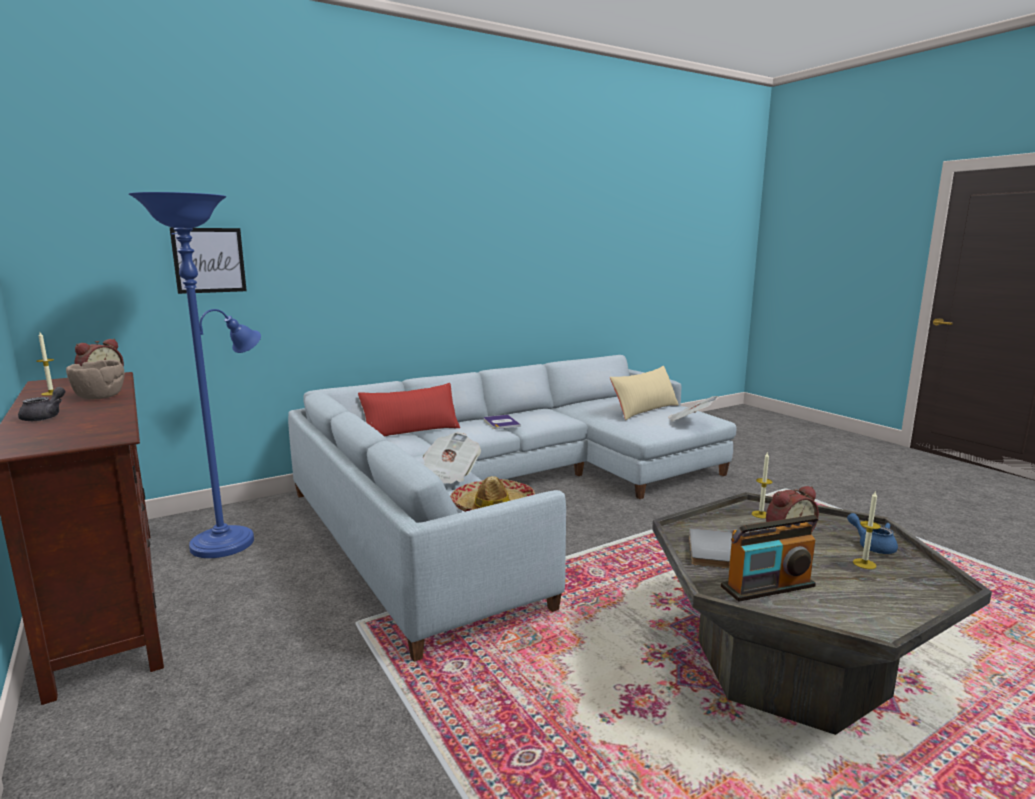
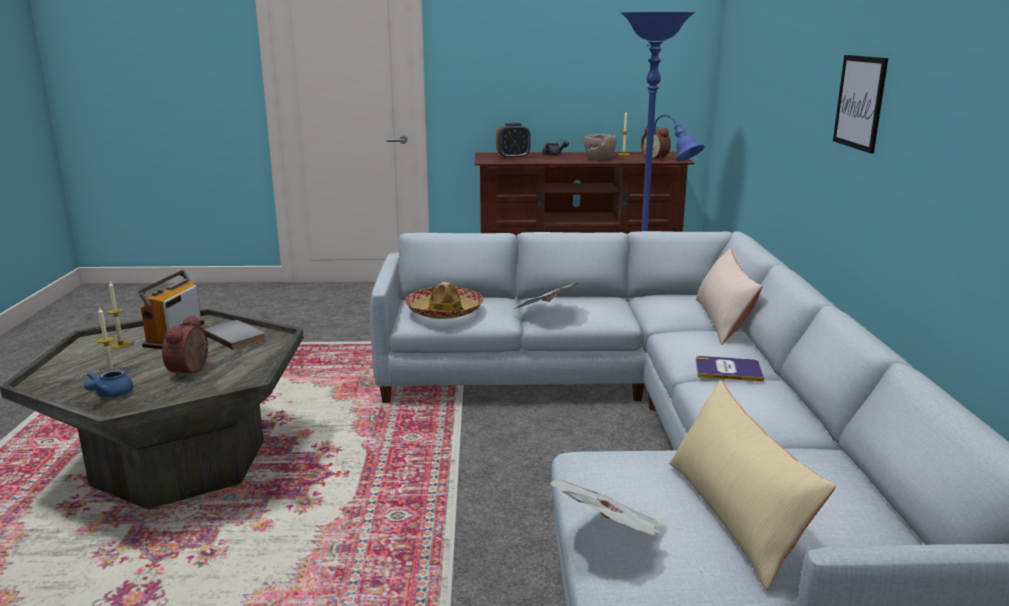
camera: 120 degrees right, 5 degrees up
picture [170,228,247,294] -> picture moved to [833,55,888,154]
red pillow [358,383,460,437] -> beige pillow [696,248,763,345]
candle [752,453,773,519] -> candle moved to [107,282,131,348]
blue teapot [847,513,898,554] -> blue teapot turned 105 degrees clockwise [84,369,133,398]
none -> alarm clock [496,123,531,159]

